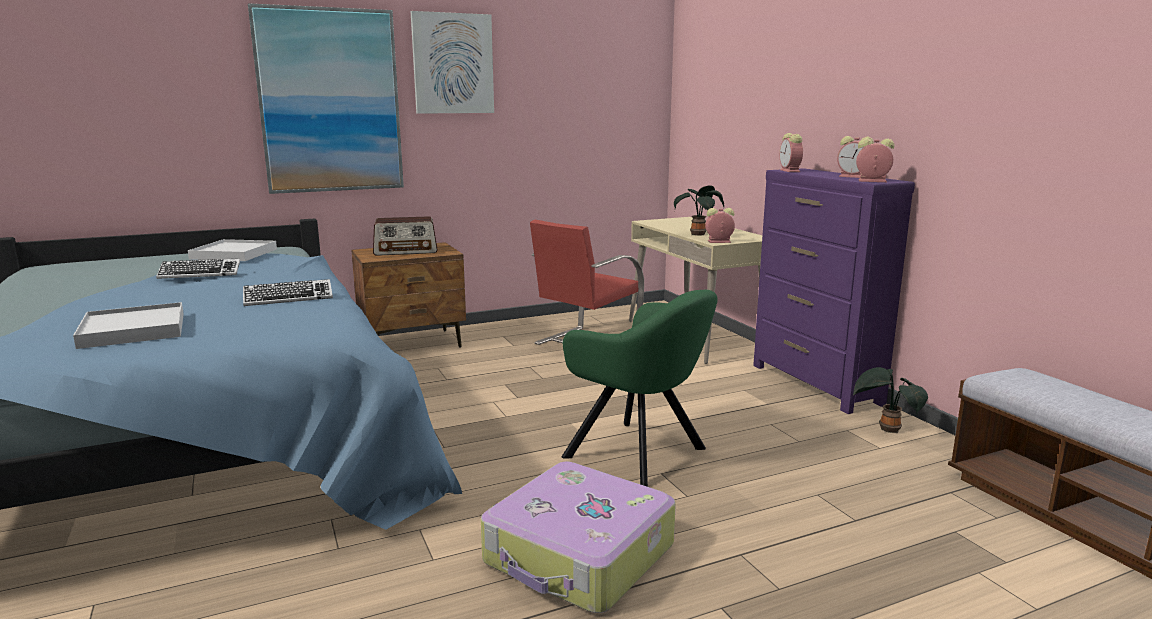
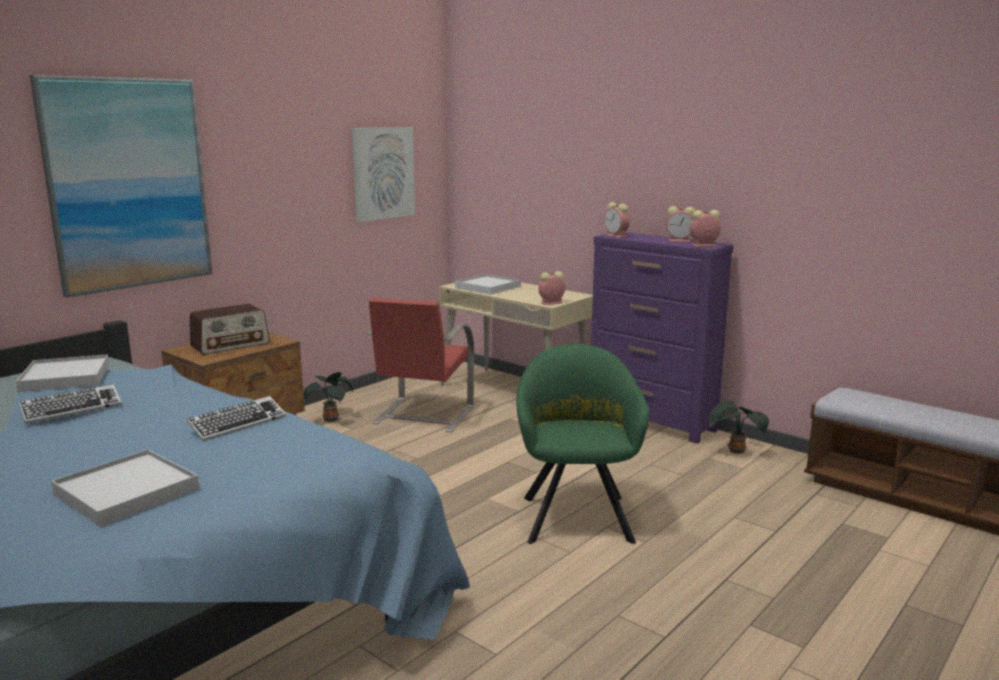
camera: 25 degrees left, 0 degrees up
picture [411,11,494,114] -> picture moved to [352,127,415,222]
suitcase [481,462,676,613] -> none
green armchair [562,290,718,487] -> green armchair turned 105 degrees counterclockwise [517,344,649,544]
potted plant [674,186,724,236] -> potted plant moved to [304,372,353,422]
none -> white tray [455,274,521,295]

